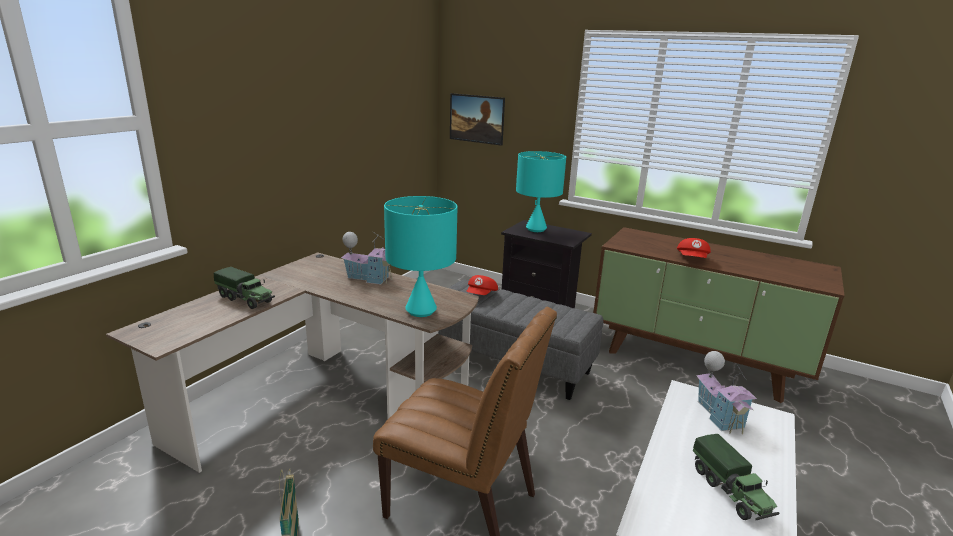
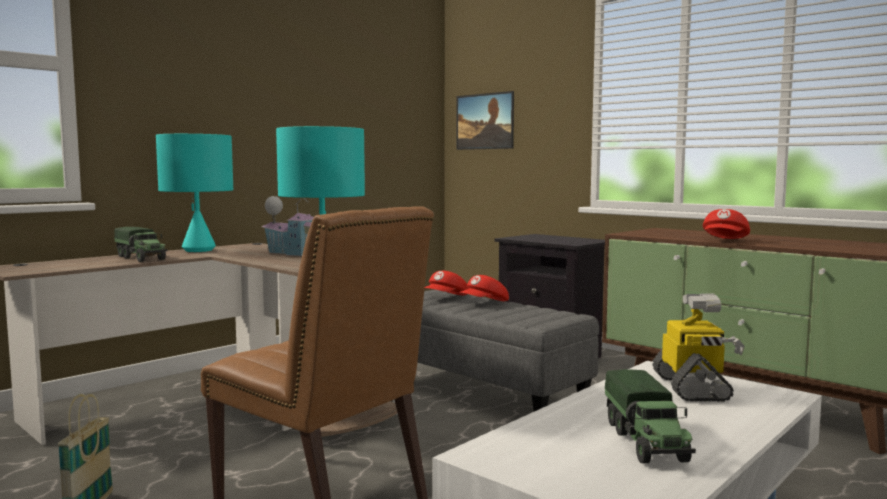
camera: 15 degrees right, 15 degrees down
turquoise table lamp [516,151,566,232] -> turquoise table lamp moved to [156,134,233,252]
toy house [696,351,757,434] -> toy robot [653,293,745,402]
none -> red cap [459,275,509,301]

